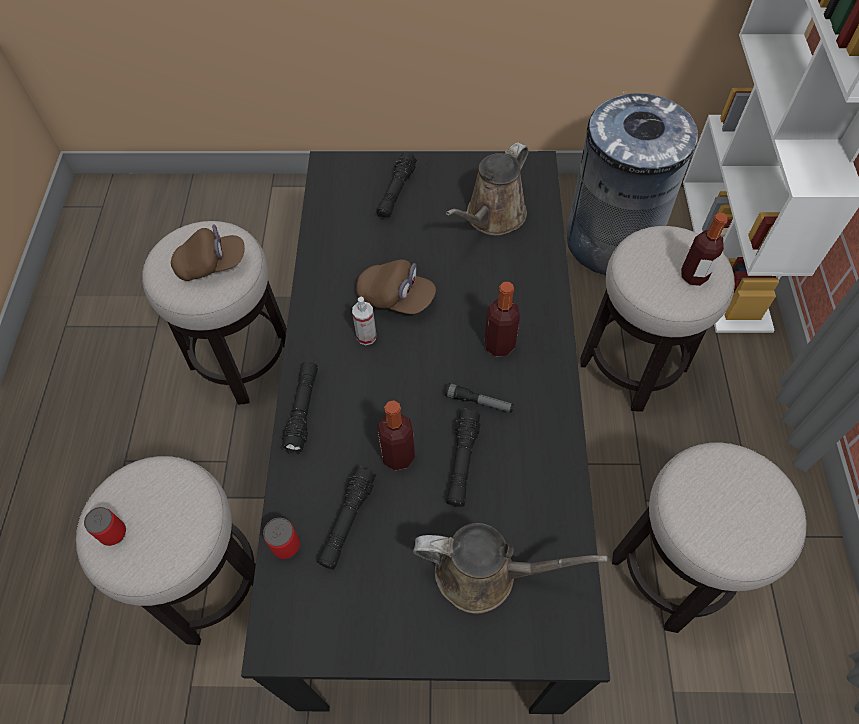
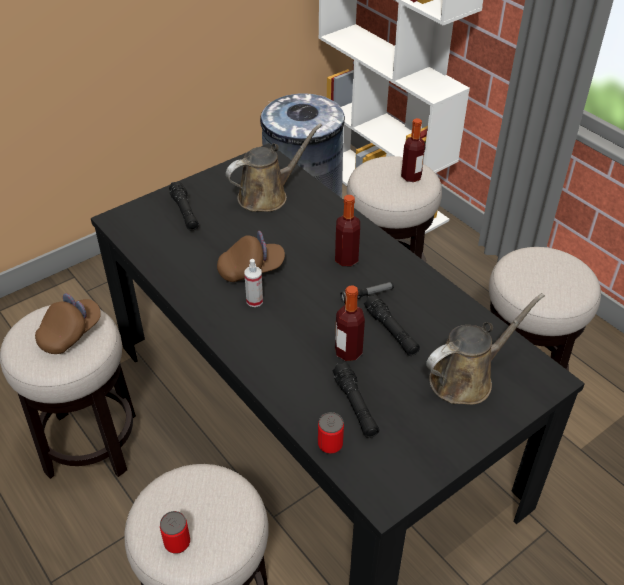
camera: 40 degrees left, 15 degrees down
black flashlight [281,362,318,454] -> none
brown watering can [446,142,529,236] -> brown watering can turned 120 degrees counterclockwise [226,123,322,212]

